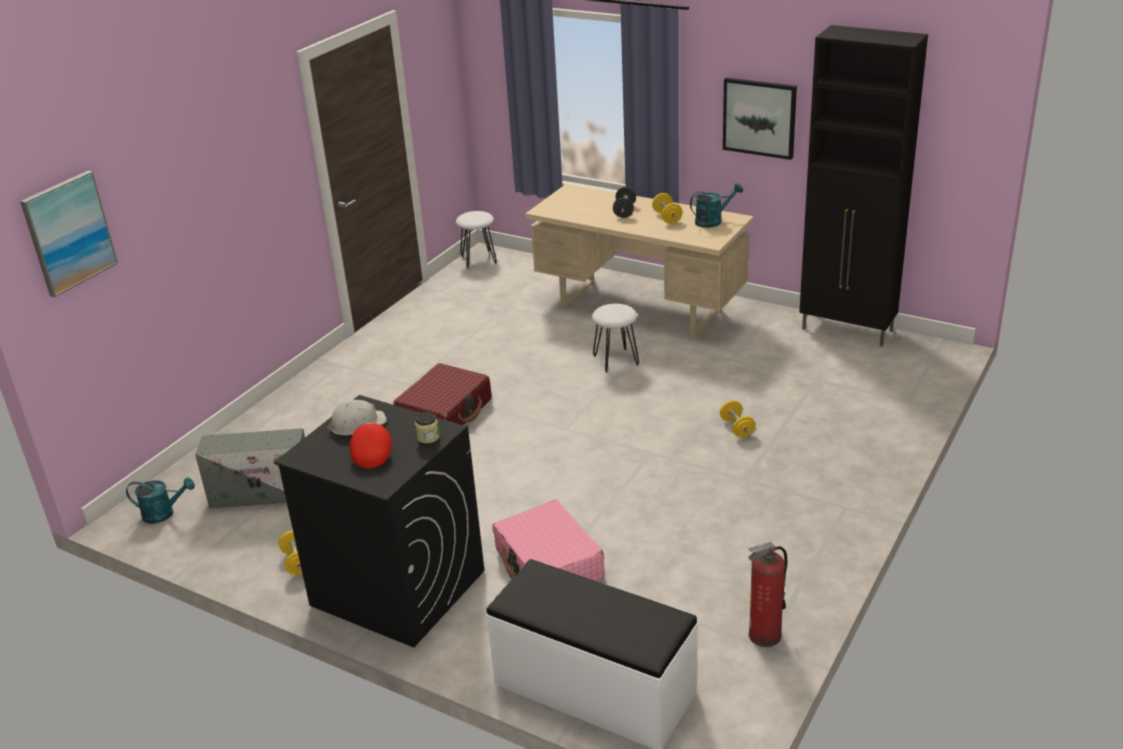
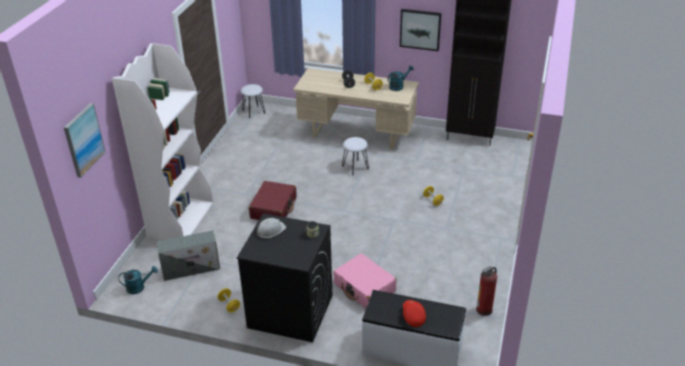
camera: 15 degrees left, 5 degrees up
red cap [350,422,392,468] -> red cap moved to [403,300,426,327]
none -> white bookcase [112,43,213,241]

